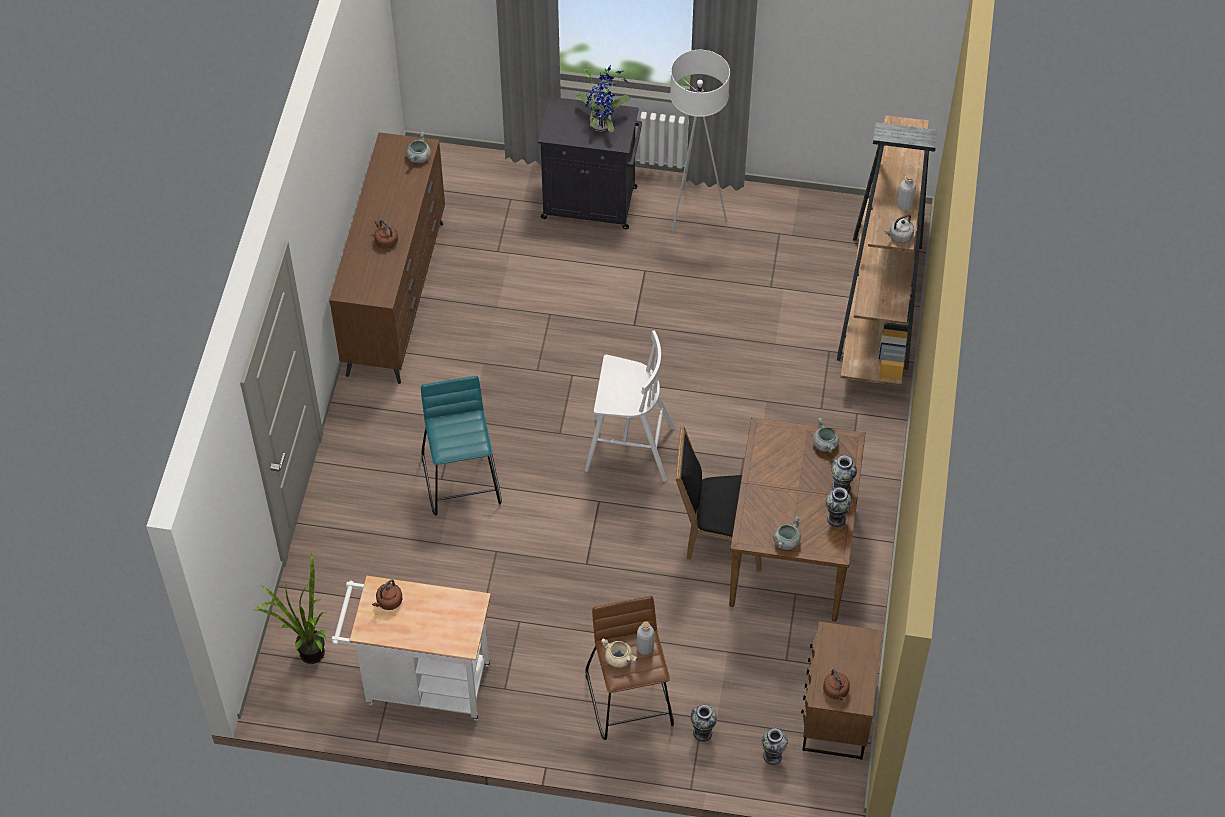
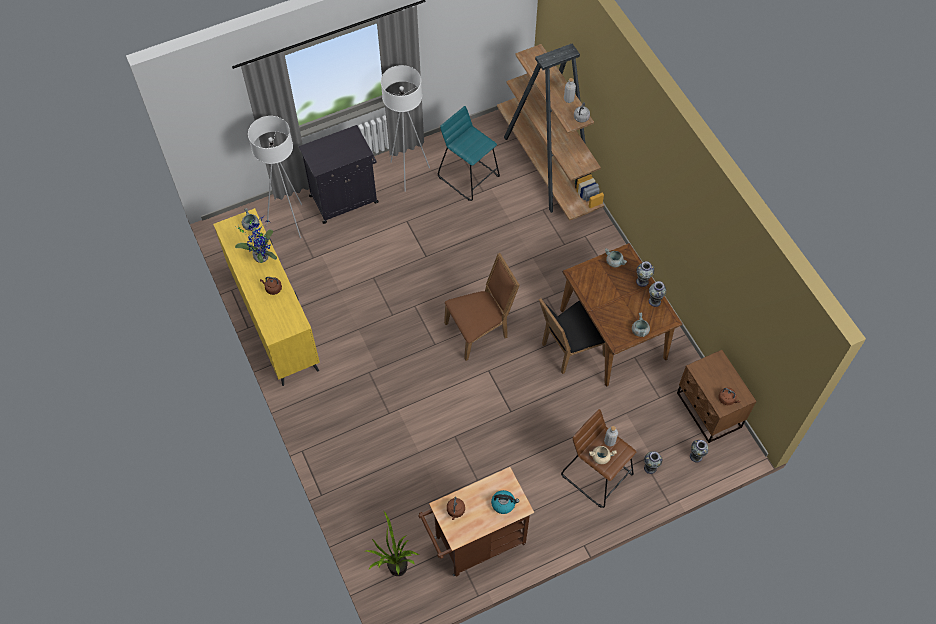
camera: 35 degrees left, 5 degrees up
brown dresser [329,132,445,384] -> yellow dresser [213,208,320,386]
white cart [331,576,491,721] -> brown cart [418,467,534,577]
turquoise stool [421,375,502,515] -> turquoise stool moved to [438,106,500,201]
potted plant [576,65,630,132] -> potted plant moved to [235,217,277,263]
white stool [585,330,675,482] -> brown chair [444,253,520,361]
none -> white floor lamp [248,116,302,238]
none -> kettle [491,490,519,514]

